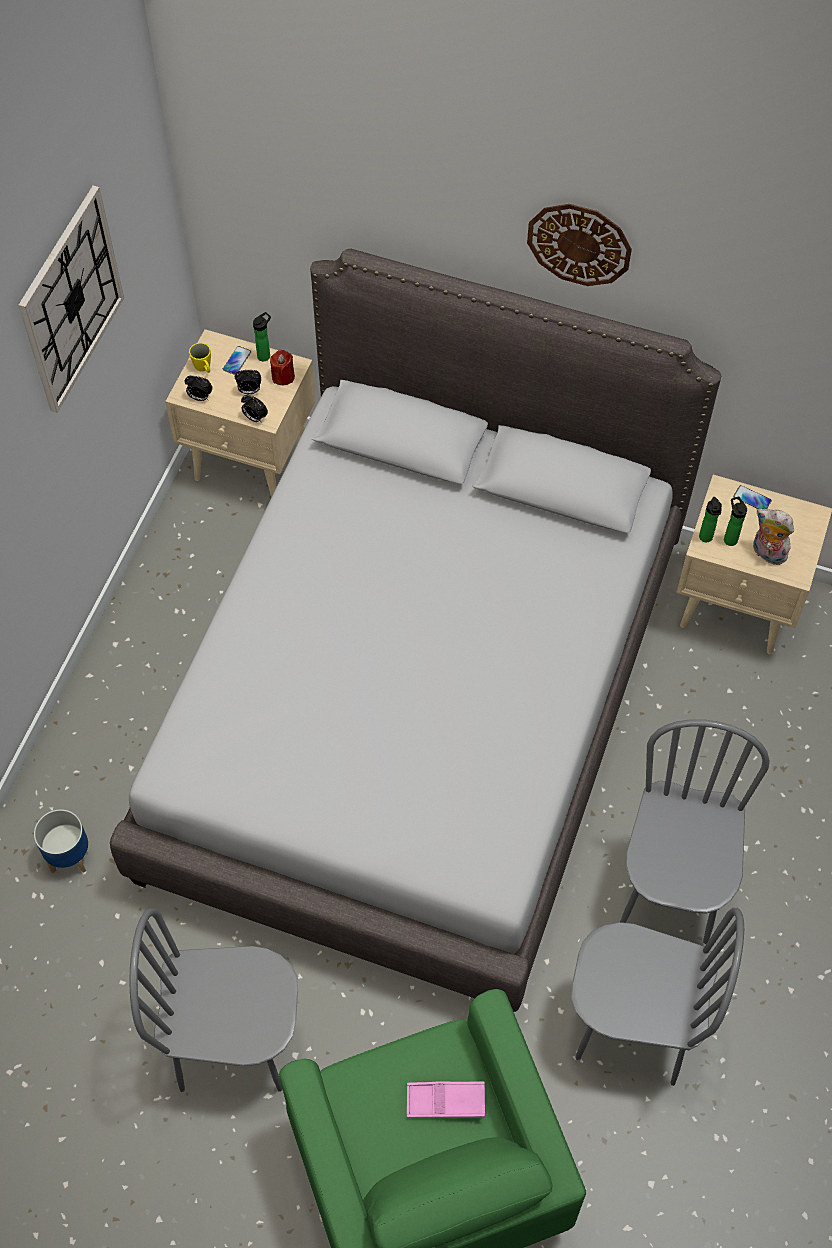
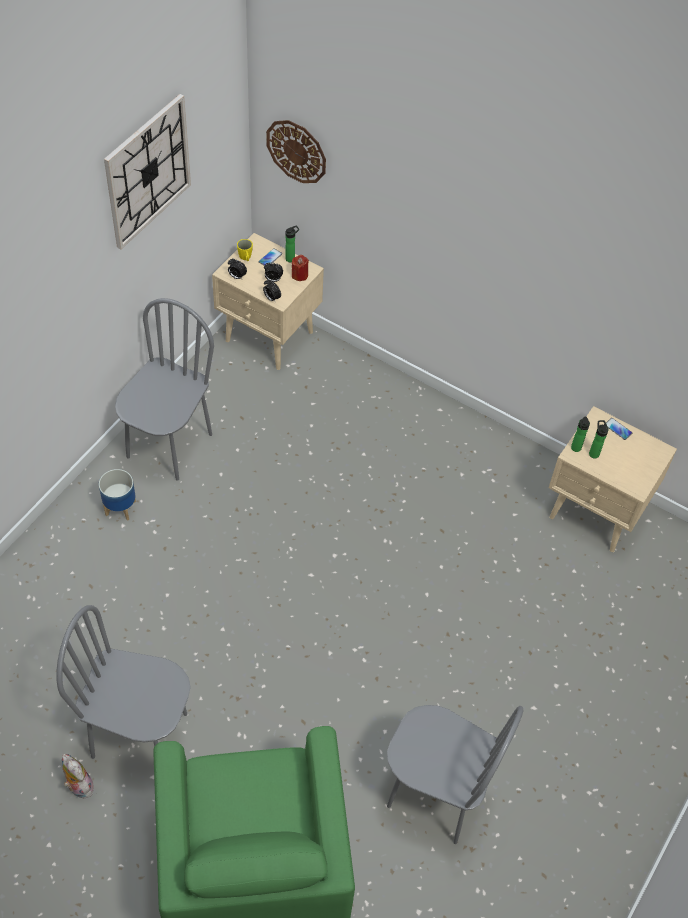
camera: 10 degrees right, 5 degrees down
planter [34,809,88,873] -> planter moved to [99,469,136,521]
grey bed [110,249,721,1012] -> none
pink tray [407,1081,485,1118] -> none
wall clock [527,204,632,286] -> wall clock moved to [266,120,326,183]
grey chair [620,719,770,944] -> grey chair moved to [115,298,214,481]
plush toy [753,509,794,565] -> plush toy moved to [62,753,94,799]

